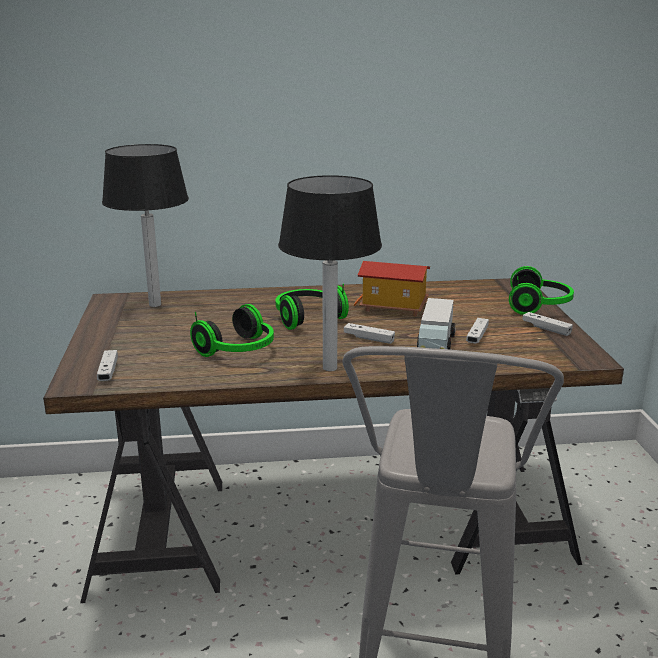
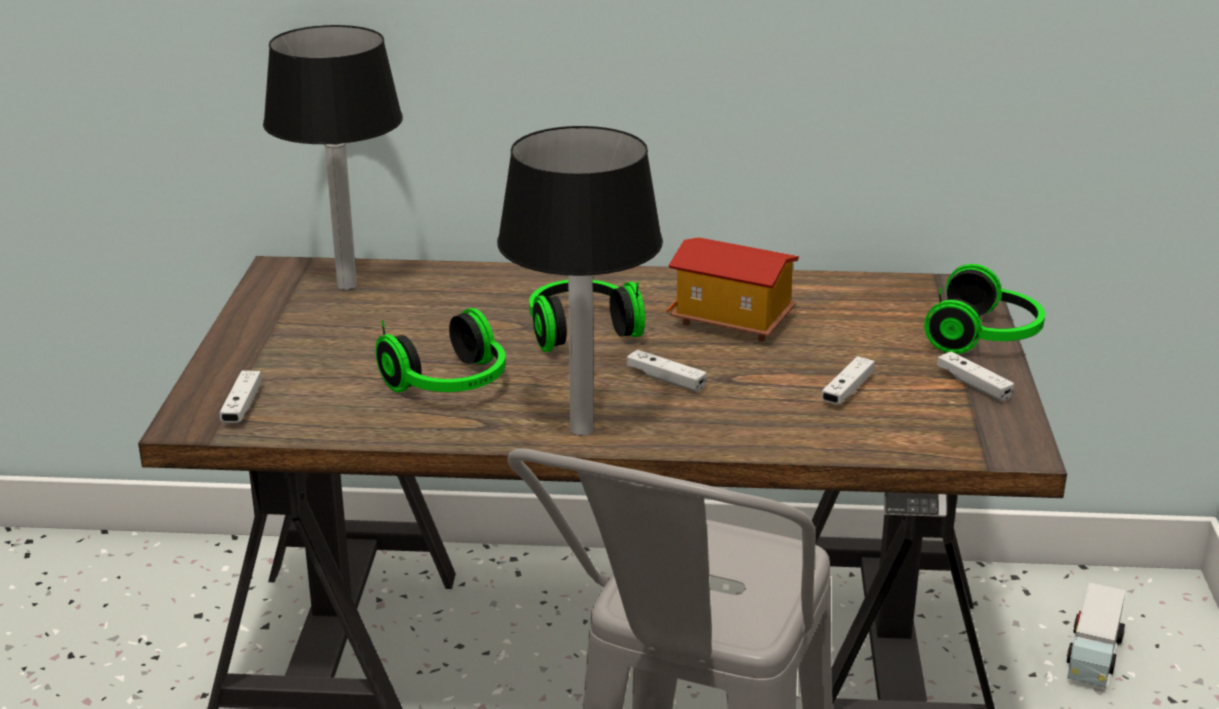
camera: 10 degrees right, 5 degrees up
toy truck [417,298,456,349] -> toy truck moved to [1067,582,1126,688]

